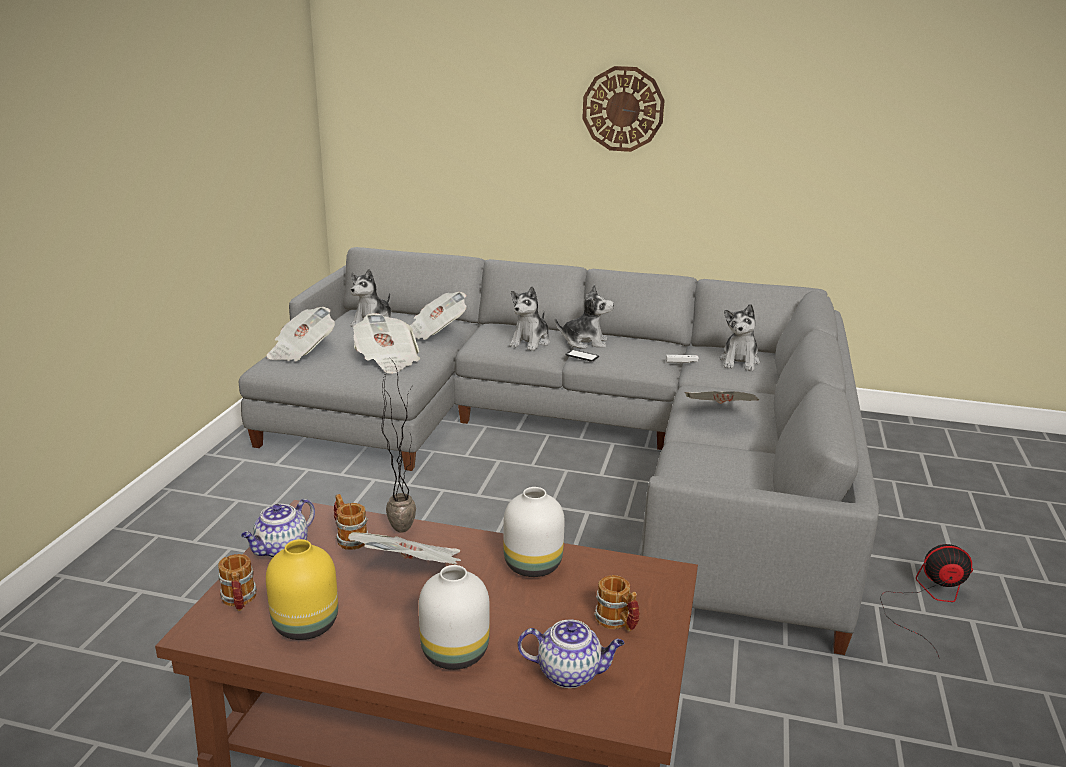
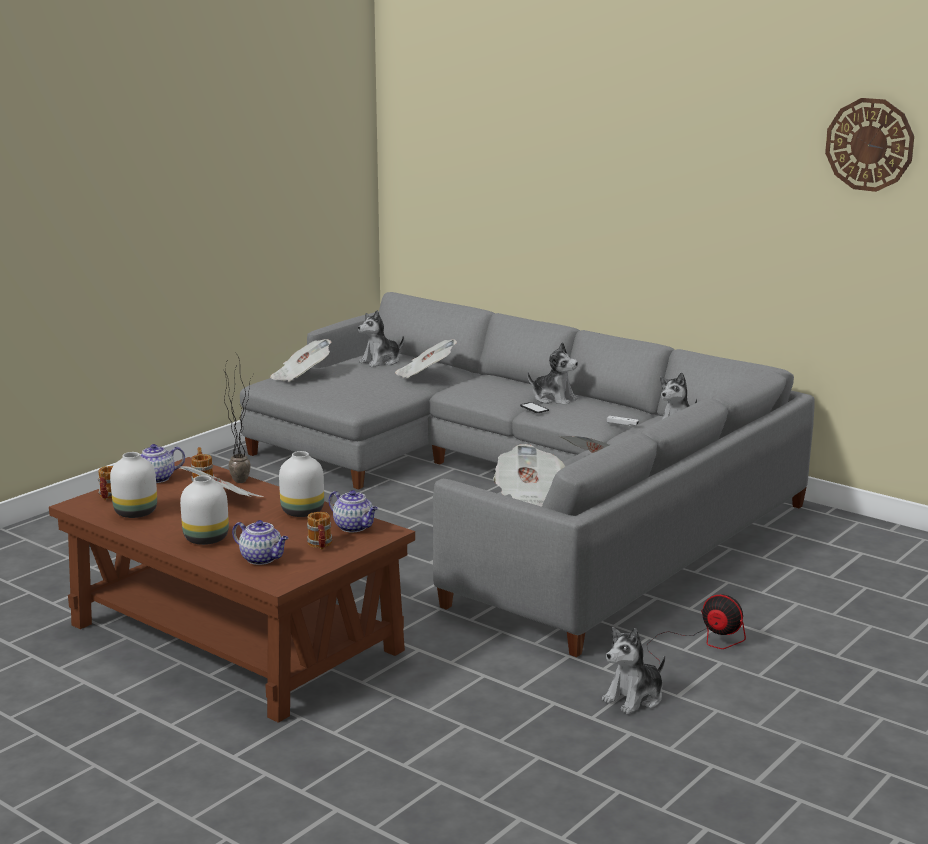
camera: 25 degrees right, 5 degrees down
yellow vase [266,539,338,640] -> white vase [110,452,157,518]
newspaper [353,313,420,374] -> newspaper moved to [493,444,565,507]
plush toy [509,286,550,351] -> plush toy moved to [602,627,665,714]
wall clock [582,66,665,152] -> wall clock moved to [825,98,914,192]
none -> teapot [329,490,378,532]

